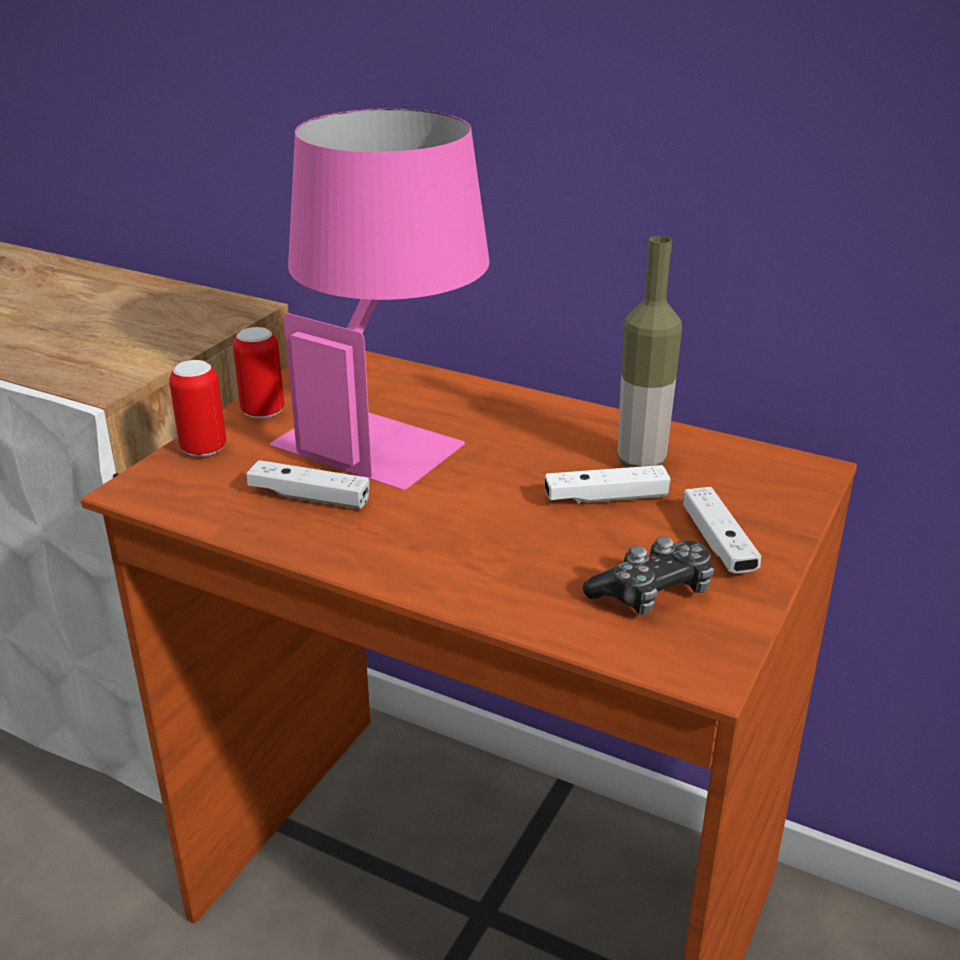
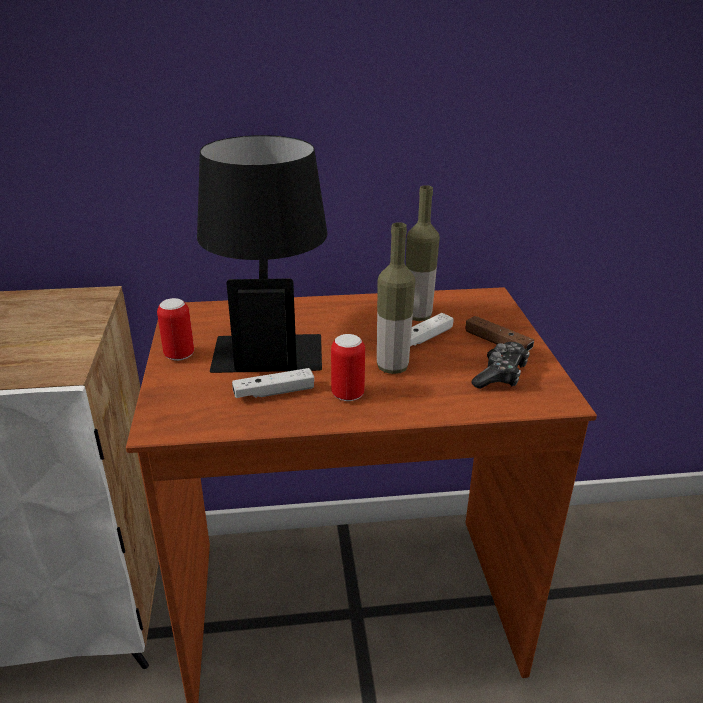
camera: 35 degrees left, 0 degrees up
can [169,360,226,457] -> can moved to [331,334,365,401]
pink table lamp [270,109,489,490] -> black table lamp [197,135,327,373]
white game controller [683,487,761,574] -> brown game controller [465,316,534,351]
none -> bottle [377,222,415,374]

